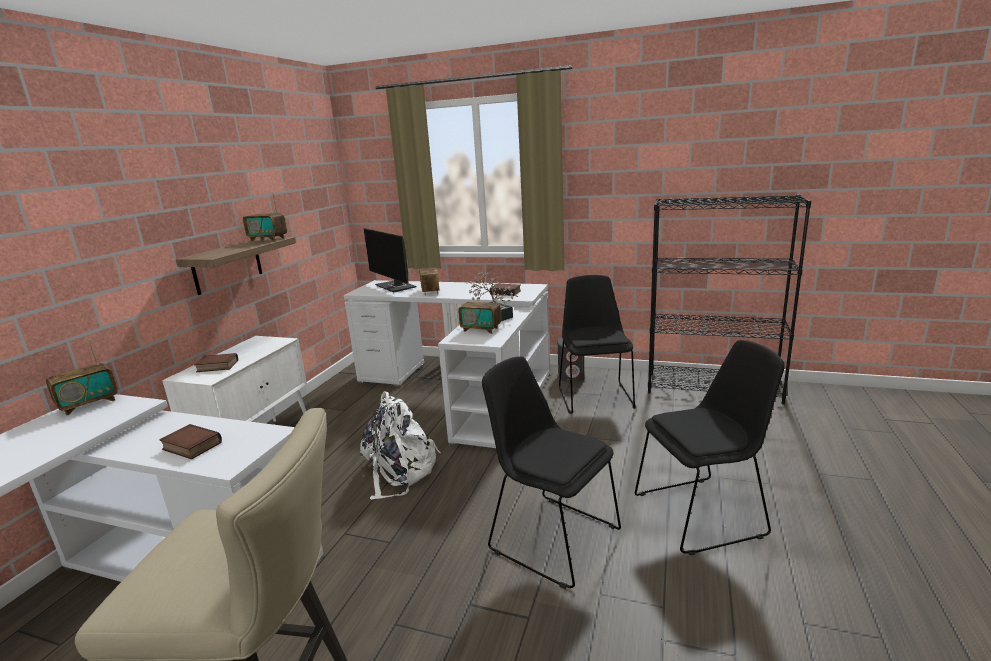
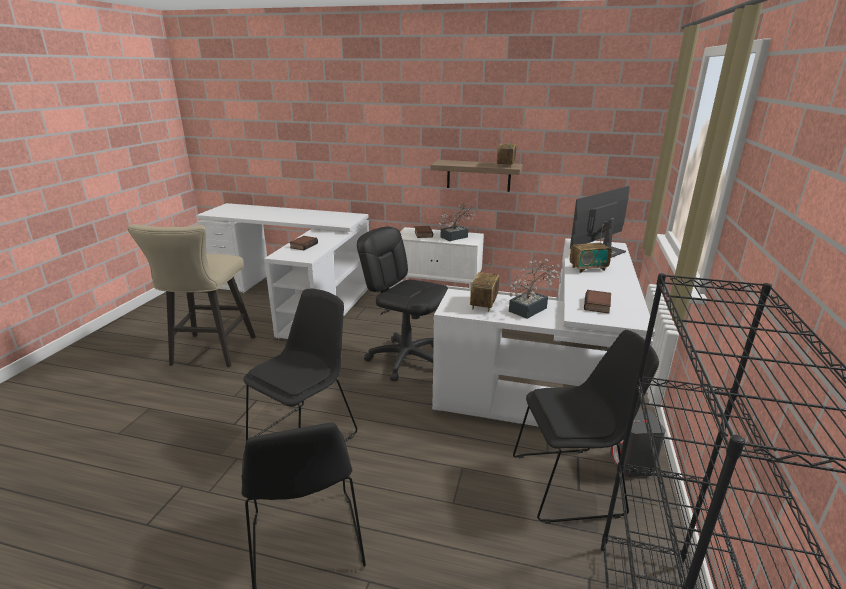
camera: 85 degrees right, 5 degrees up
radio [46,338,118,416] -> none
white backpack [360,391,441,500] -> black office chair [357,227,448,381]
none -> potted plant [439,203,476,241]

